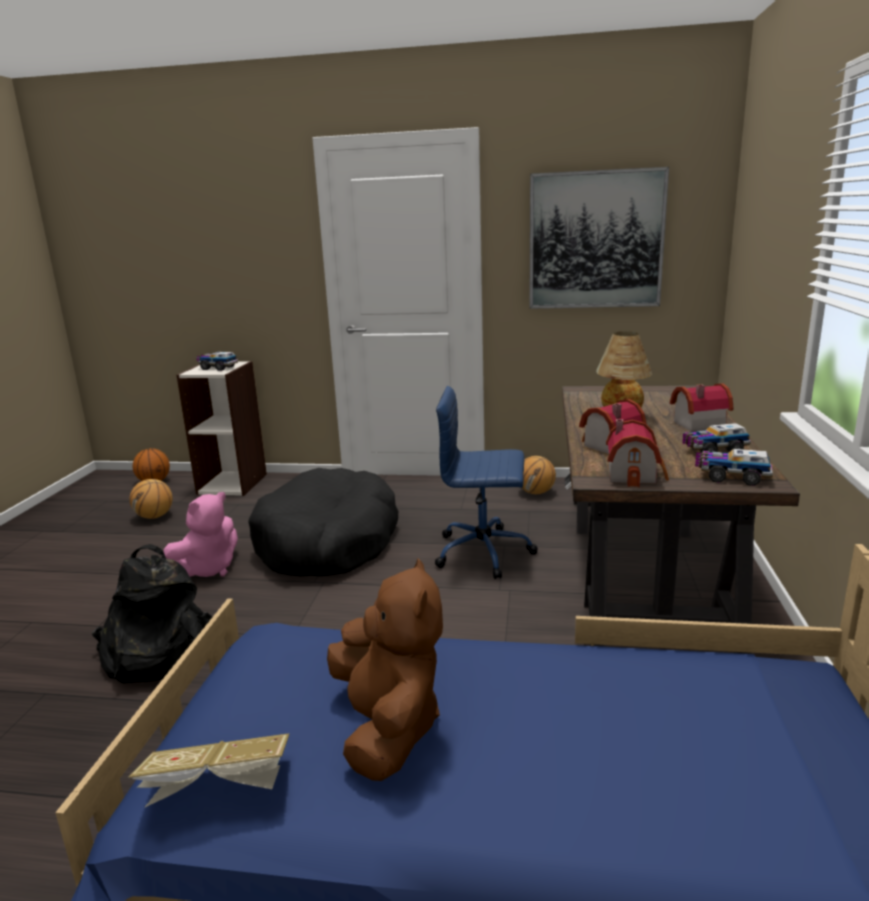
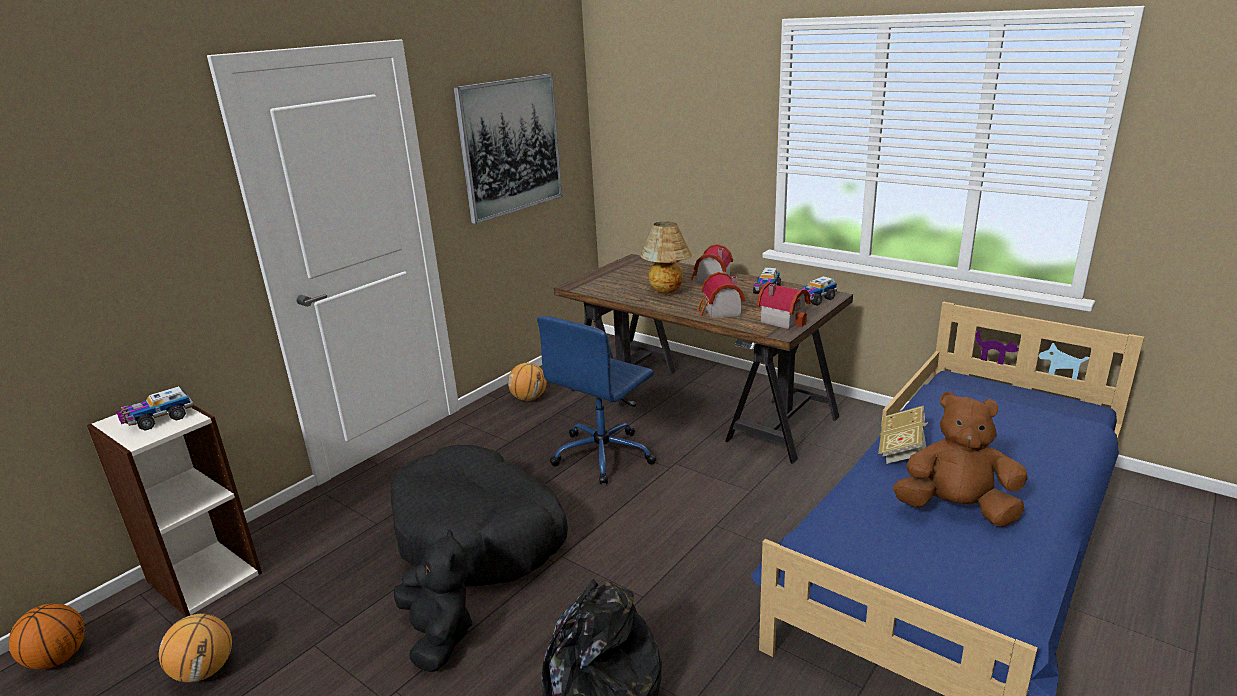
camera: 60 degrees left, 5 degrees up
book [129,733,289,808] -> book moved to [878,405,928,464]
pink plush toy [163,492,238,577] -> black plush toy [394,529,472,672]

